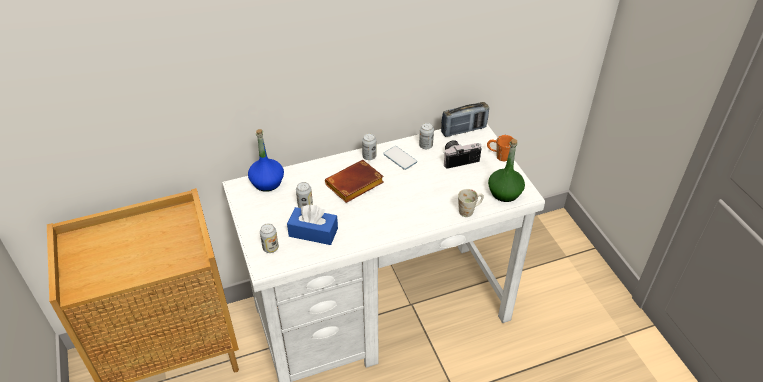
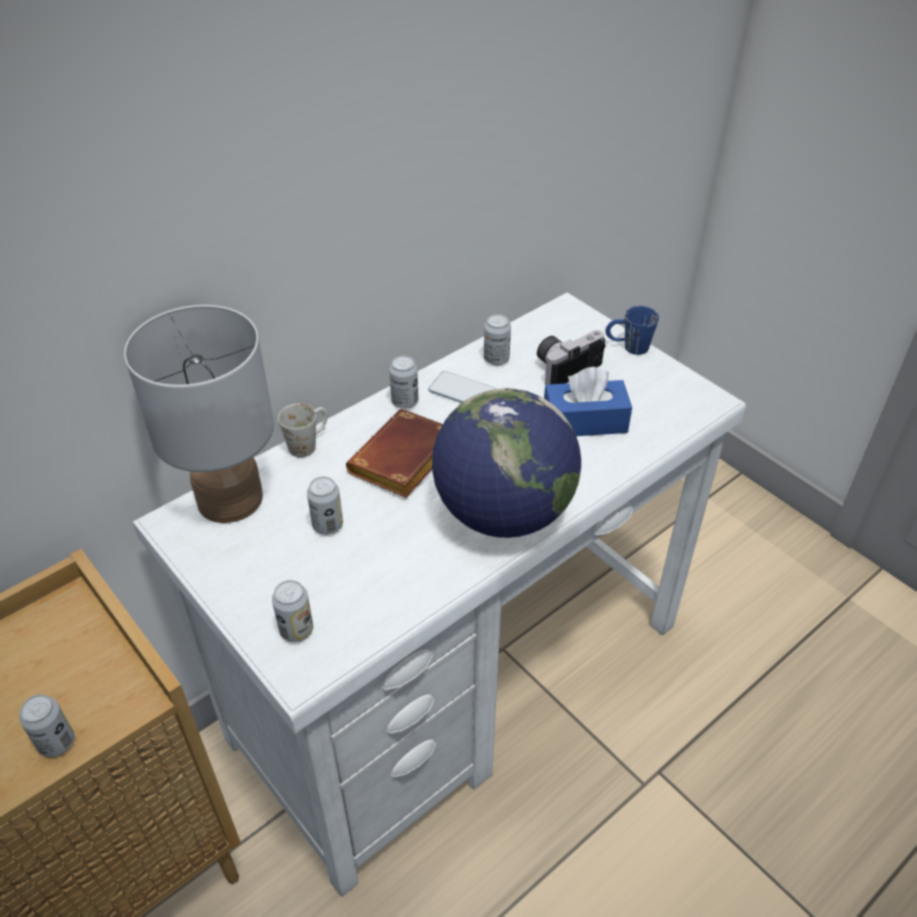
camera: 20 degrees left, 0 degrees up
blue bottle [248,129,284,192] -> grey table lamp [124,305,274,523]
blue tissue box [287,205,338,245] -> blue tissue box moved to [544,367,632,436]
radio [441,102,489,137] -> none
white mug [458,189,484,217] -> white mug moved to [278,403,328,457]
orange mug [487,135,514,161] -> blue mug [605,306,659,355]
green bottle [488,139,525,202] -> none
none -> can [19,694,75,757]
none -> globe [432,388,581,538]

